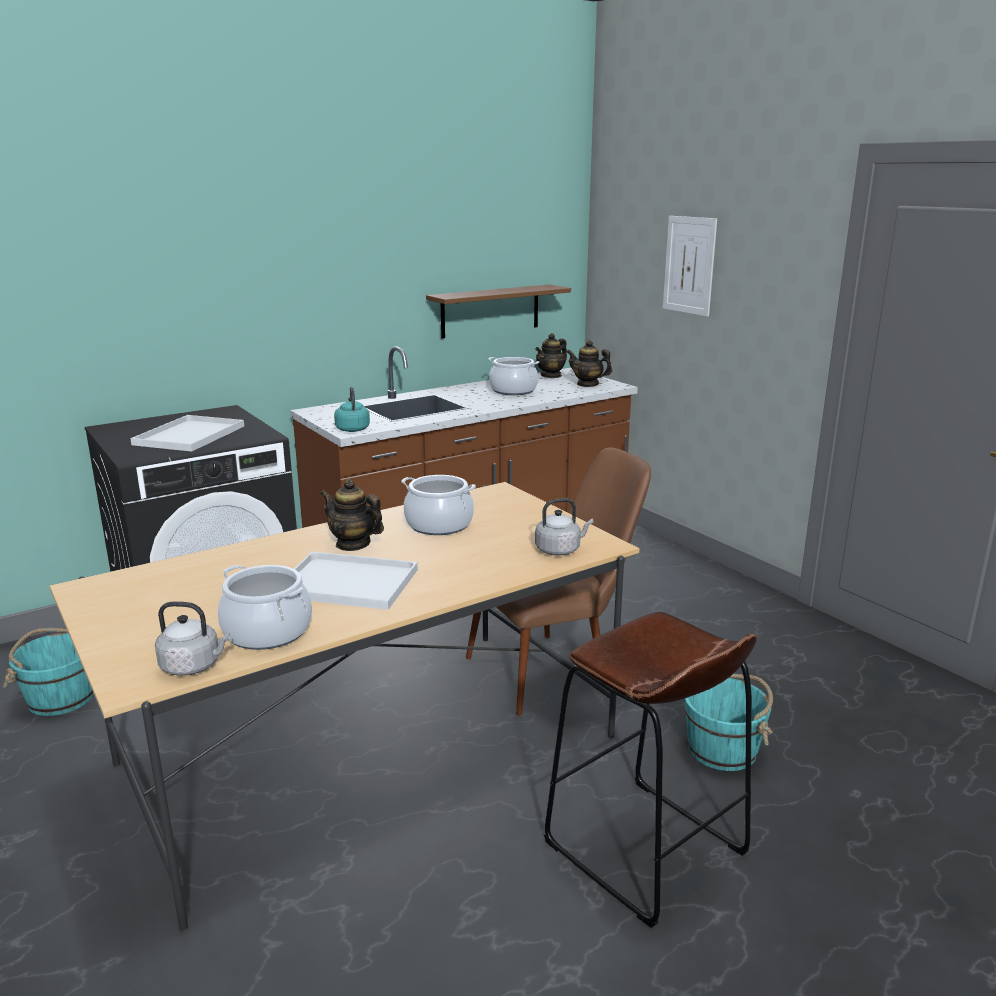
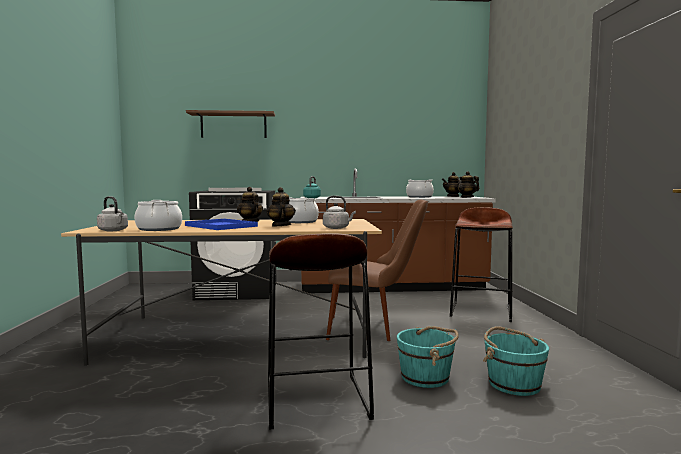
camera: 30 degrees right, 15 degrees down
turquoise bucket [3,628,94,716] -> turquoise bucket moved to [483,326,549,396]
white tray [294,552,418,610] -> blue tray [185,219,258,230]
brown shelf [426,284,571,338] -> brown shelf moved to [186,110,275,138]
picture [663,216,717,317] -> none
none -> teapot [266,187,296,226]
none -> brown stool [450,207,513,322]

